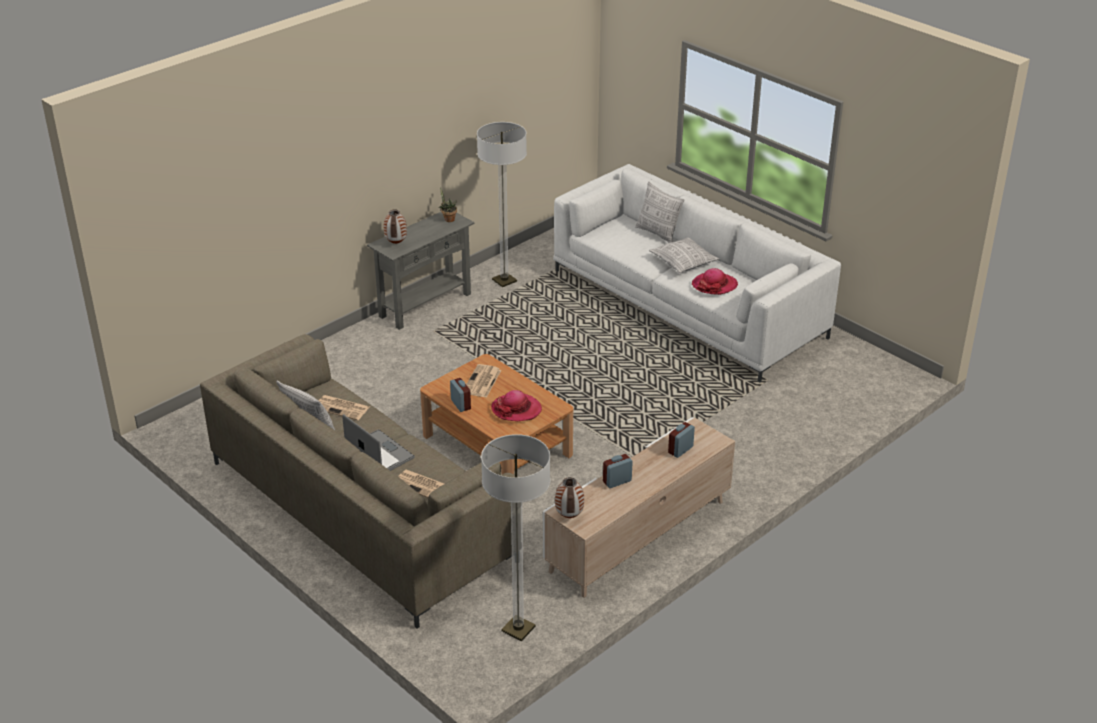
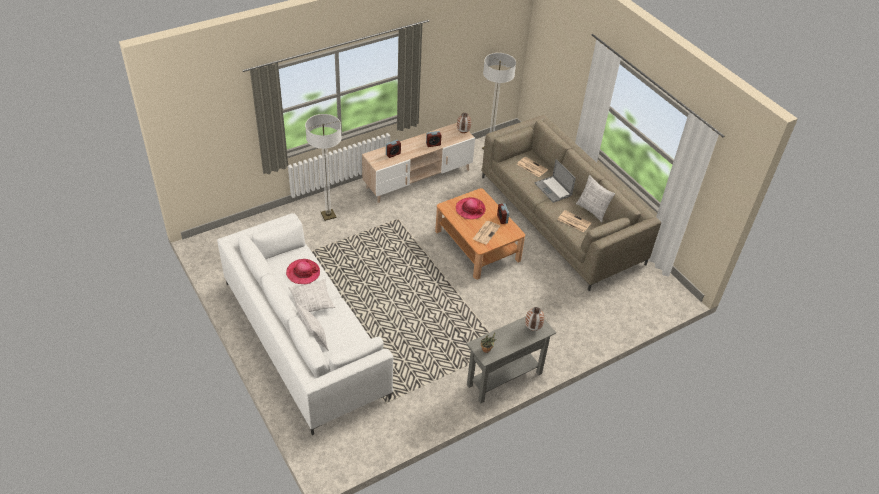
camera: 170 degrees left, 10 degrees up
floor lamp [477,122,527,287] -> floor lamp moved to [305,114,342,221]

